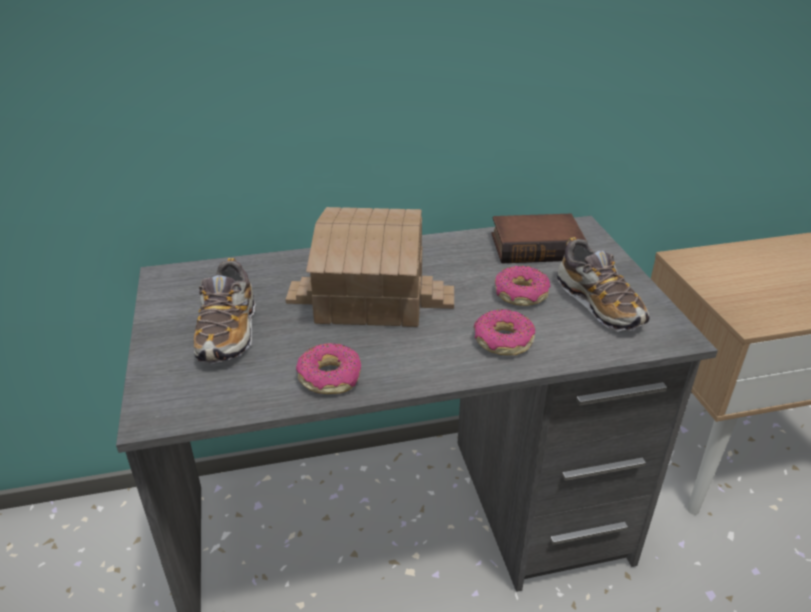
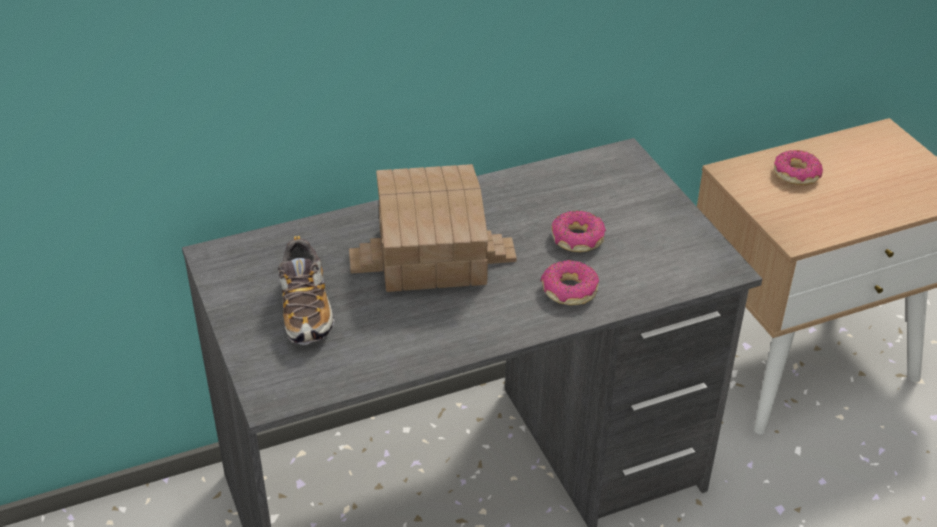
camera: 10 degrees left, 5 degrees up
donut [296,343,361,394] -> donut moved to [774,150,823,185]
book [491,214,587,263] -> none
shoe [557,237,650,332] -> none

